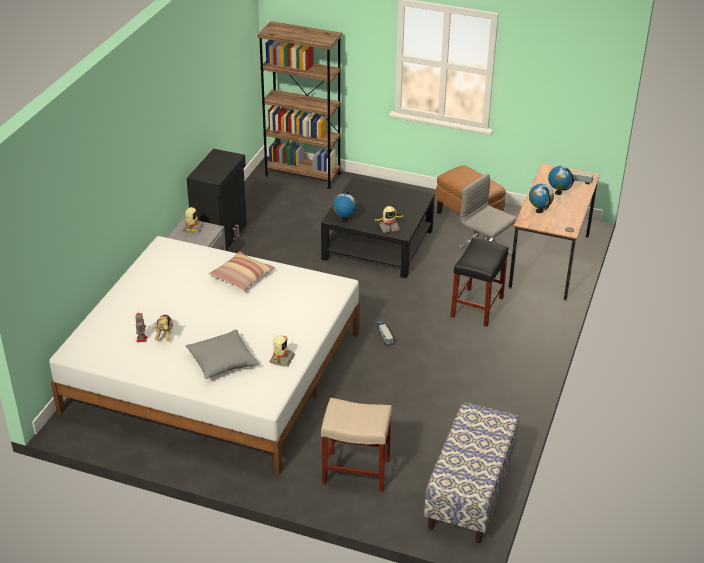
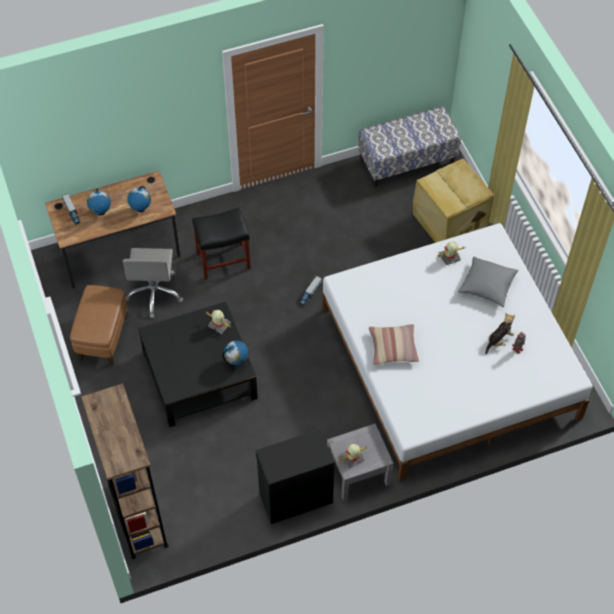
camera: 130 degrees left, 20 degrees up
beige stool [321,398,392,492] -> beige storage box [413,159,494,243]

